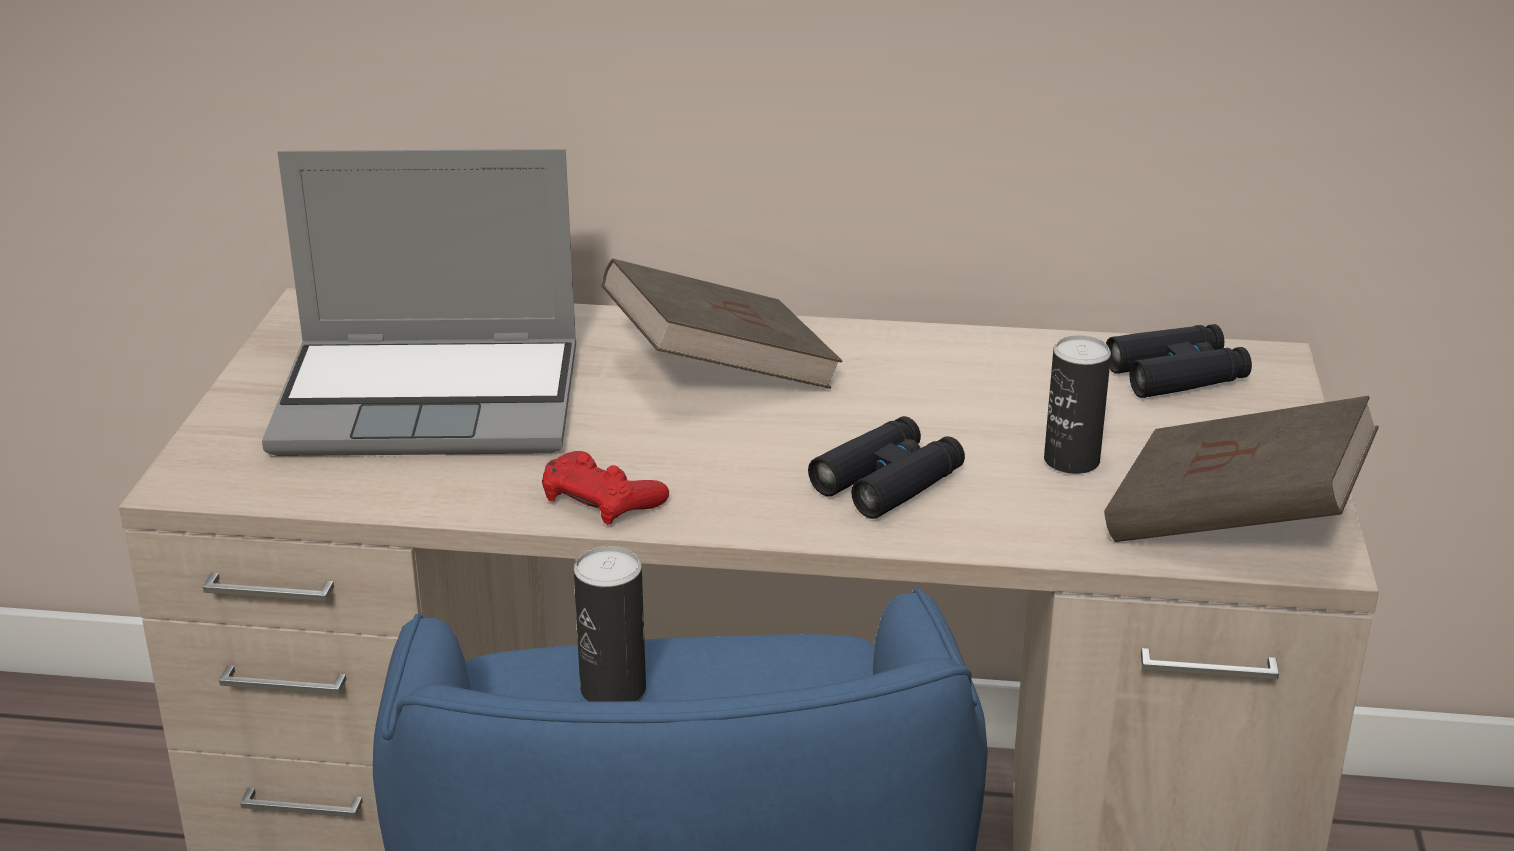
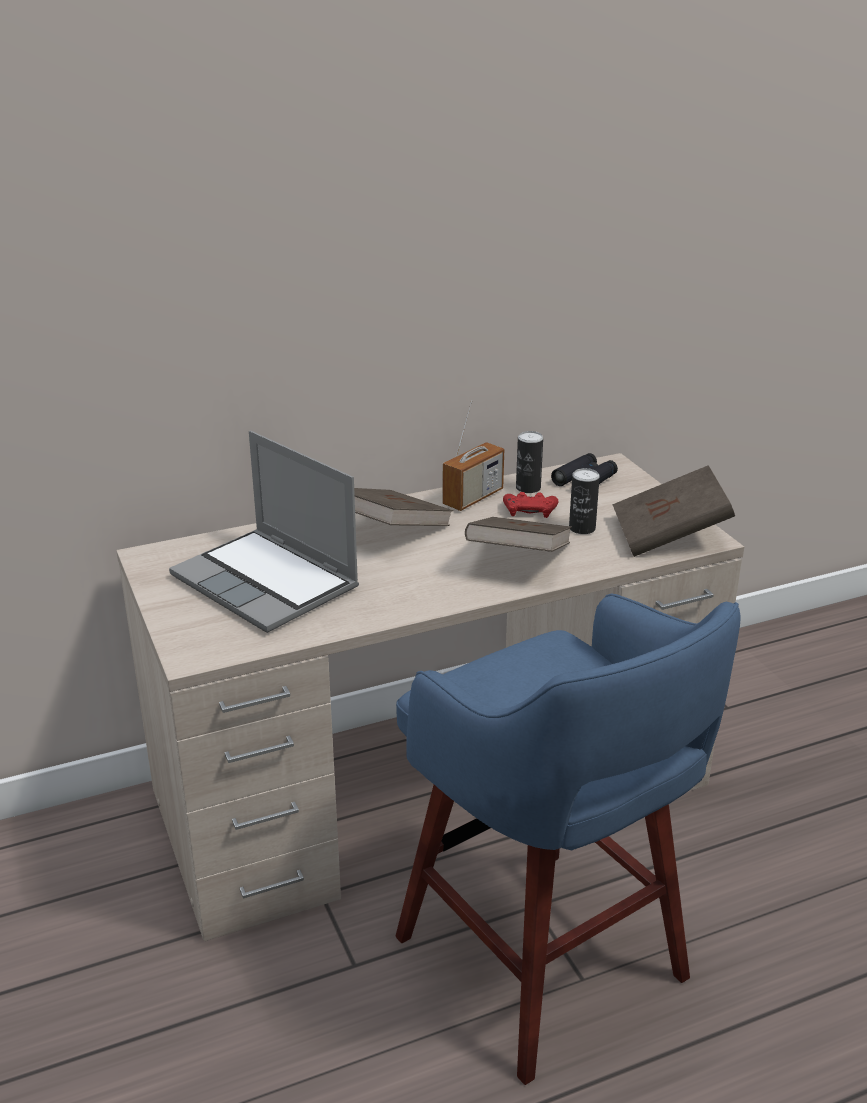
camera: 30 degrees left, 0 degrees up
laptop [262,149,576,456] -> laptop turned 75 degrees clockwise [169,431,359,633]
red game controller [542,451,669,525] -> red game controller moved to [503,492,558,518]
can [574,546,646,702] -> can moved to [516,431,543,493]
black binoculars [808,416,965,519] -> brown book [465,517,572,552]
none -> radio [442,400,504,511]

